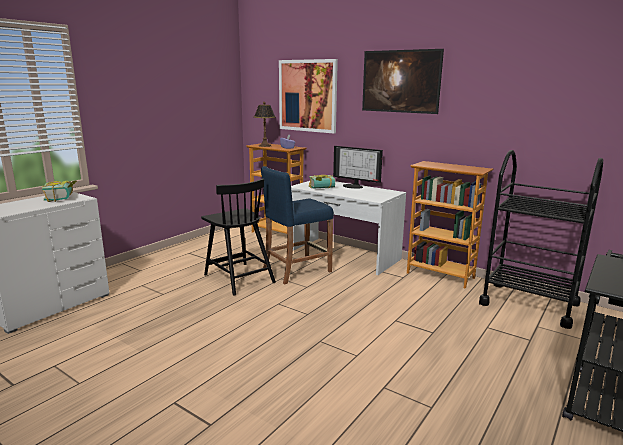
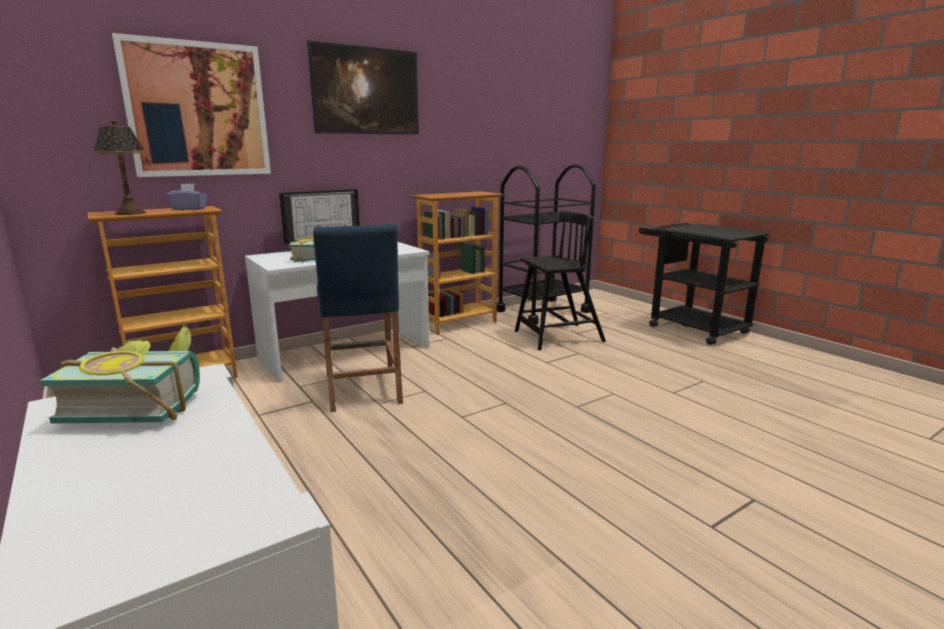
camera: 70 degrees left, 0 degrees up
black chair [201,179,276,295] -> black chair moved to [515,211,606,350]

